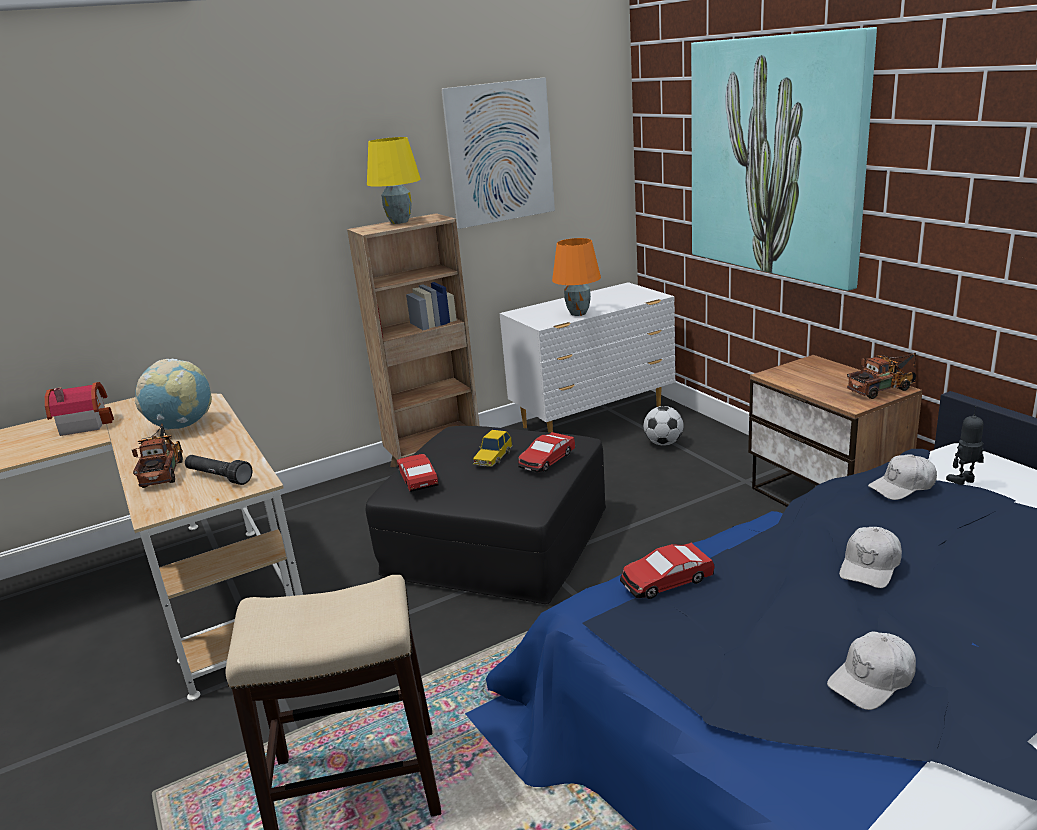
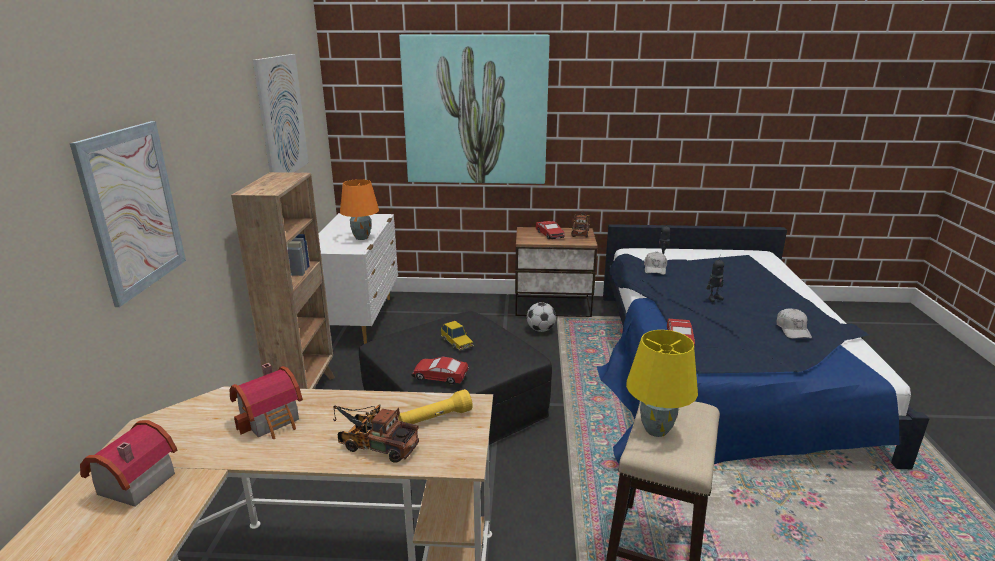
camera: 60 degrees left, 0 degrees up
globe [135,359,212,430] -> toy house [229,363,303,439]
black flashlight [185,455,252,485] -> yellow flashlight [398,389,473,424]
yellow table lamp [367,137,421,224] -> yellow table lamp moved to [626,330,698,437]
toy car [518,432,576,472] -> toy car moved to [536,221,564,239]
football [644,406,684,446] -> football moved to [527,302,556,332]
white cap [839,527,902,588] -> toy robot [707,254,724,302]
none -> picture [70,121,186,307]

